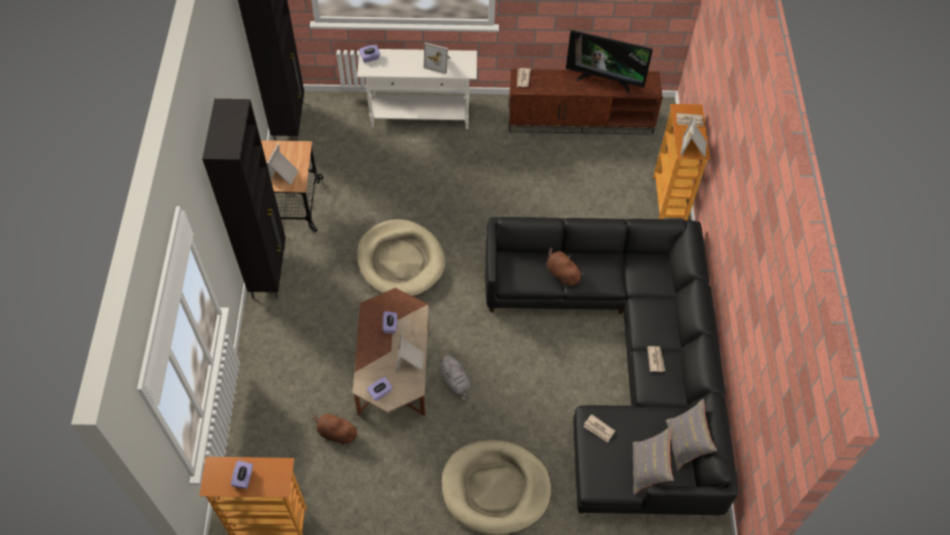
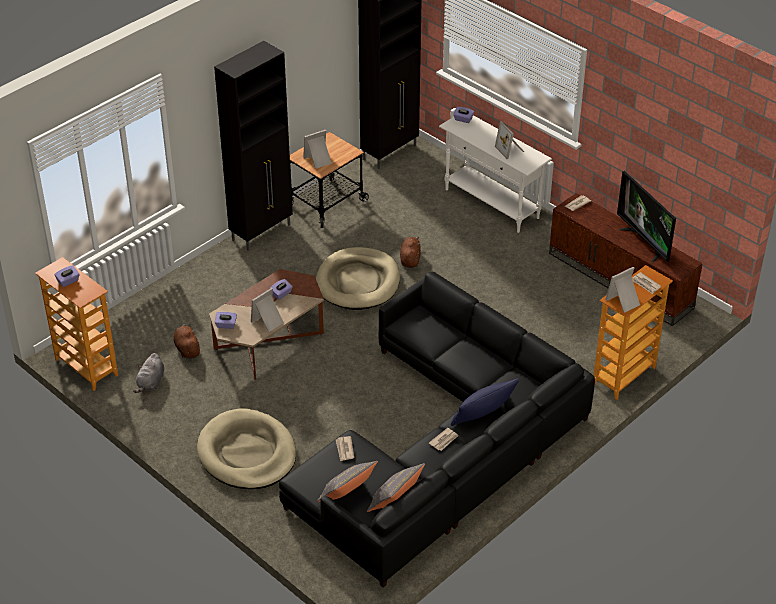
camera: 45 degrees right, 15 degrees down
grey plush toy [439,355,471,402] -> grey plush toy moved to [133,353,164,393]
brown plush toy [547,247,584,286] -> brown plush toy moved to [400,237,421,268]
none -> blue pillow [451,378,519,426]

